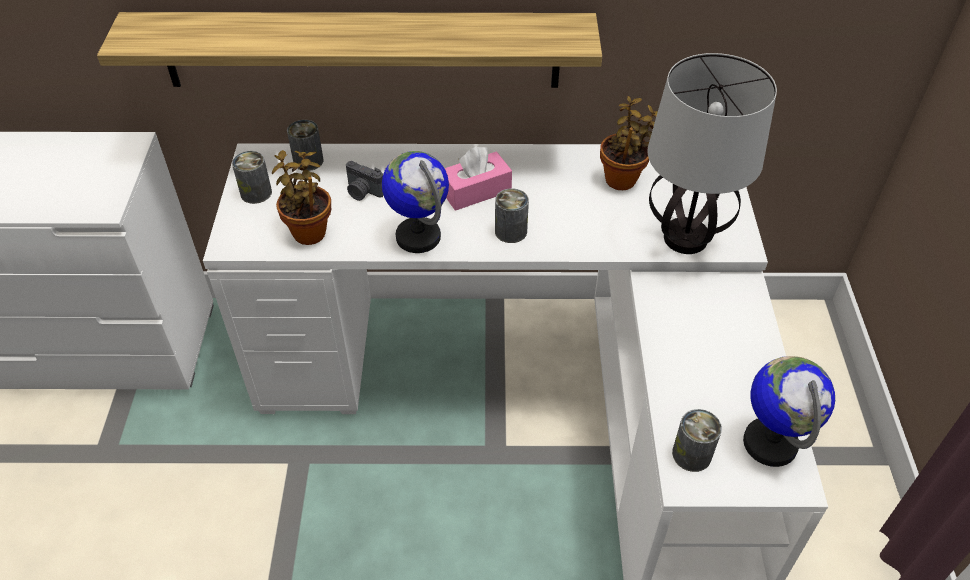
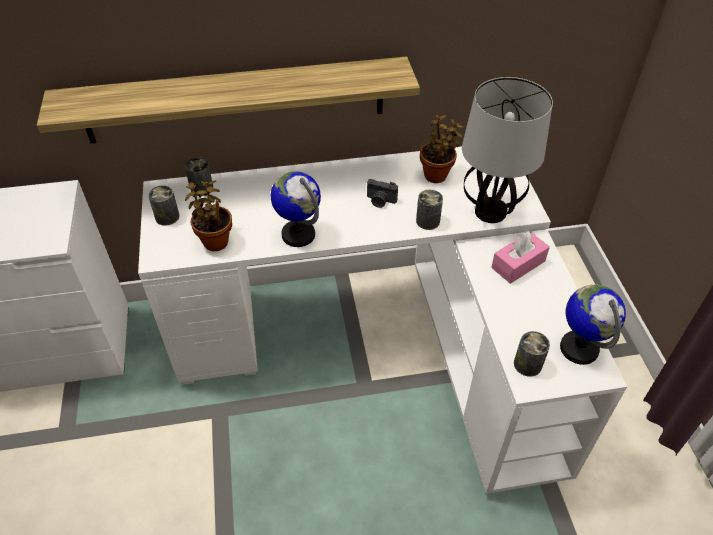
camera: 10 degrees left, 0 degrees up
camera [346,161,384,201] -> camera moved to [367,179,398,208]
pink tissue box [445,146,512,211] -> pink tissue box moved to [491,231,550,284]
can [495,188,529,243] -> can moved to [416,190,443,230]

